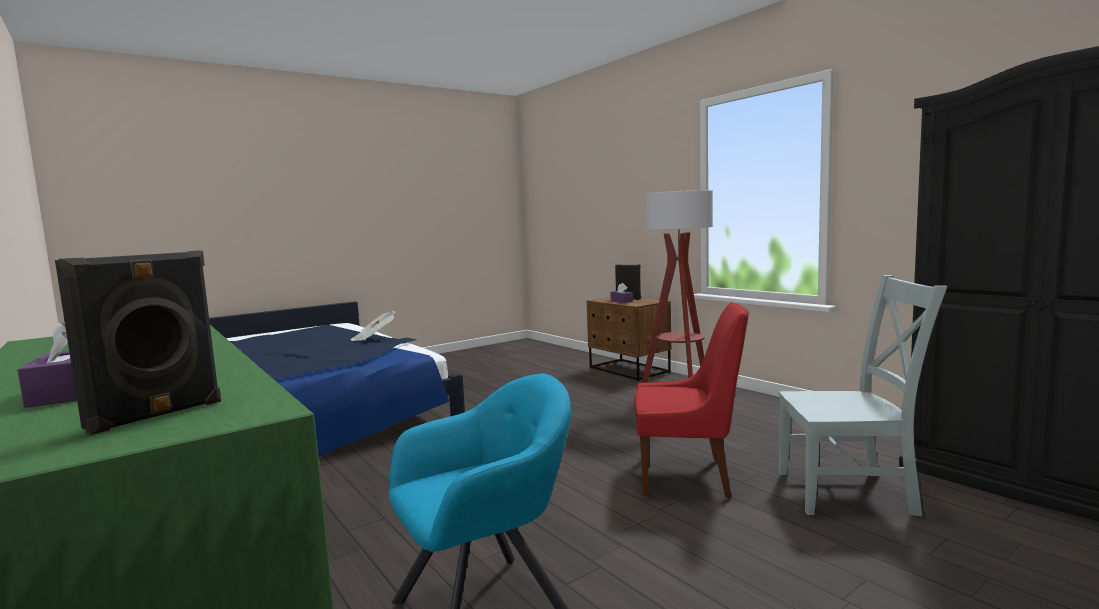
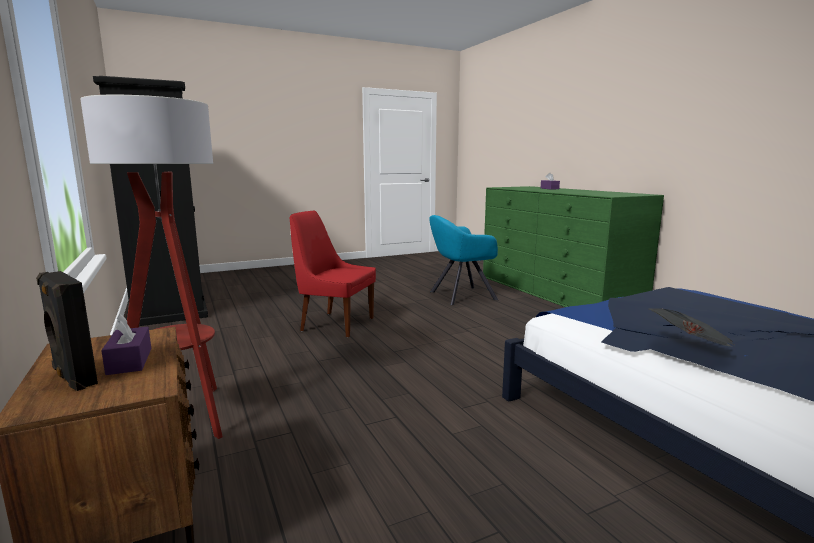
camera: 170 degrees left, 5 degrees up
black speaker [55,250,221,435] -> none
grey chair [778,275,947,516] -> none

